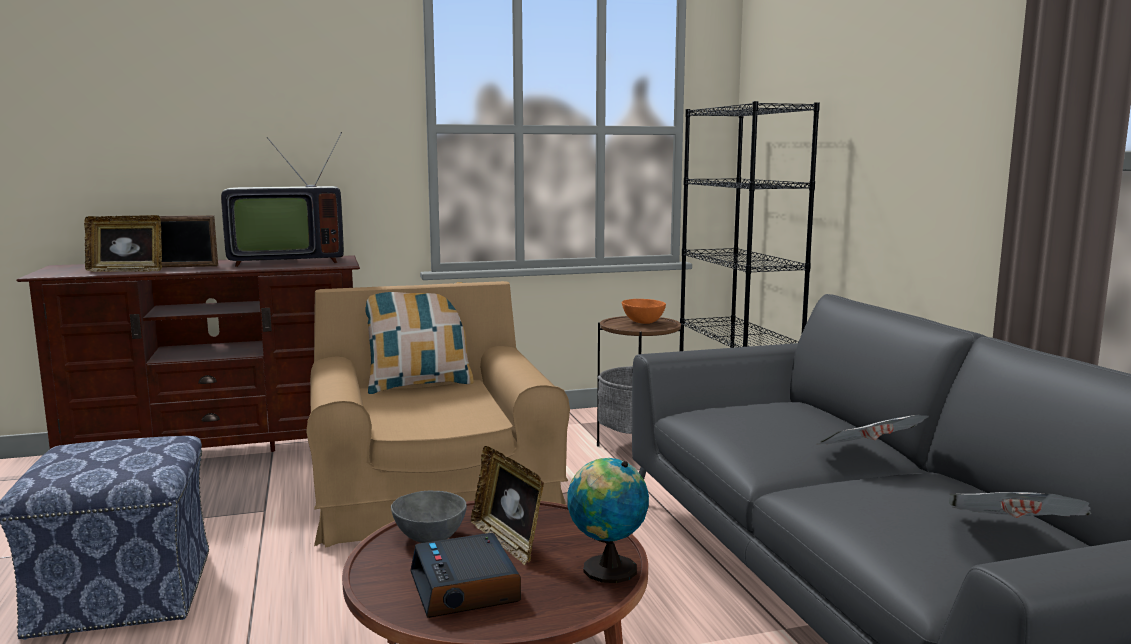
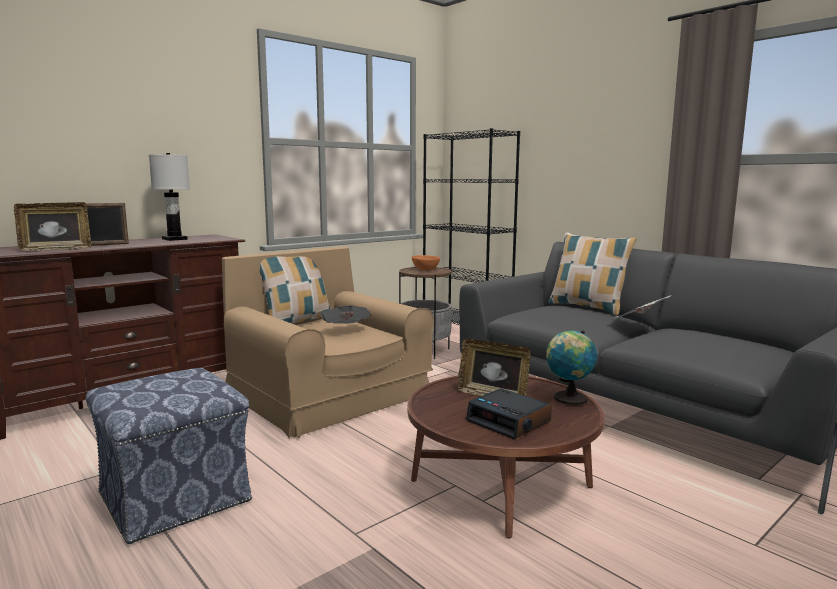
camera: 25 degrees left, 0 degrees up
television [221,132,344,267] -> white table lamp [149,153,190,241]
grey bowl [391,491,467,543] -> none
newspaper [949,492,1091,518] -> newspaper moved to [319,305,372,324]
none -> pillow [548,232,637,315]

